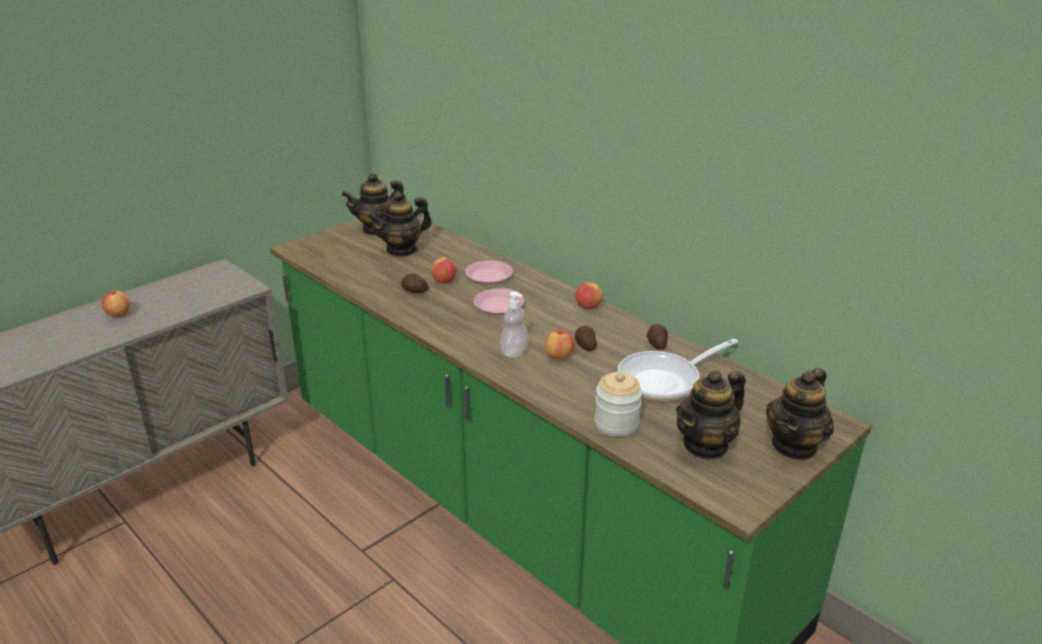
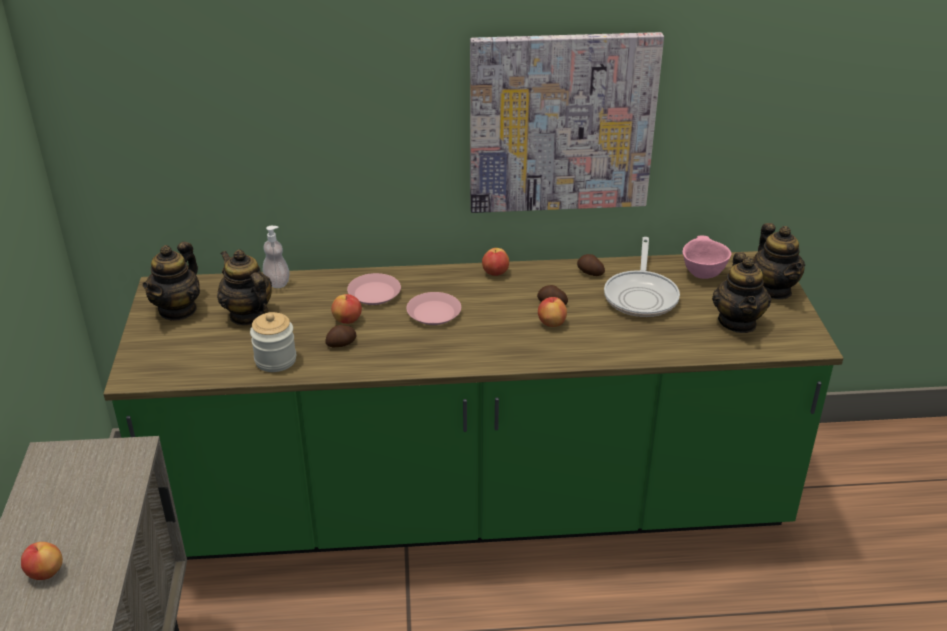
camera: 50 degrees left, 5 degrees up
teapot [367,192,432,257] -> teapot turned 135 degrees clockwise [217,250,272,326]
soap dispenser [500,291,528,358] -> soap dispenser moved to [263,226,290,288]
jar [594,372,642,437] -> jar moved to [250,312,296,372]
none -> picture [470,32,664,213]
none -> pink bowl [683,236,731,279]

